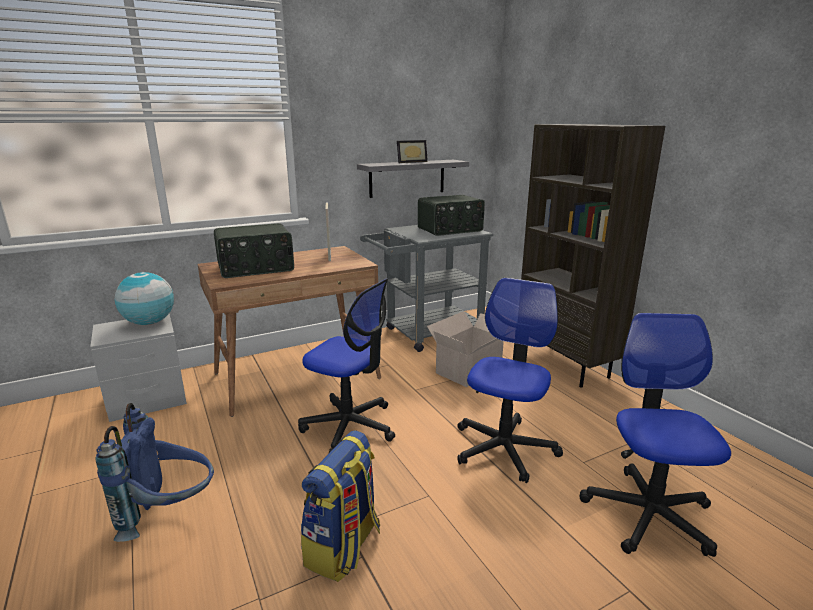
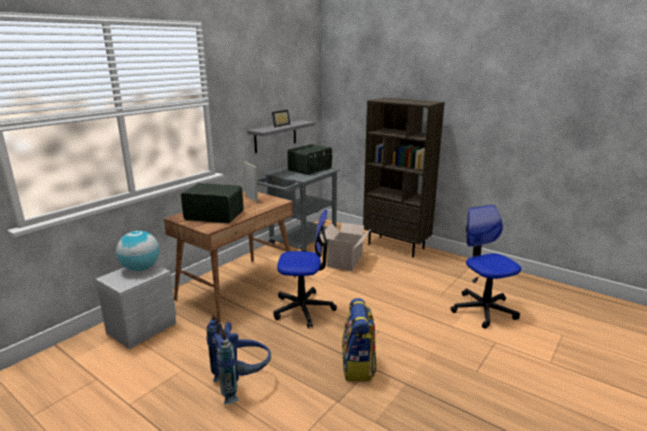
camera: 25 degrees left, 0 degrees up
radio [214,223,294,278] -> radio turned 120 degrees counterclockwise [181,183,244,223]
office chair [457,278,563,483] -> none

